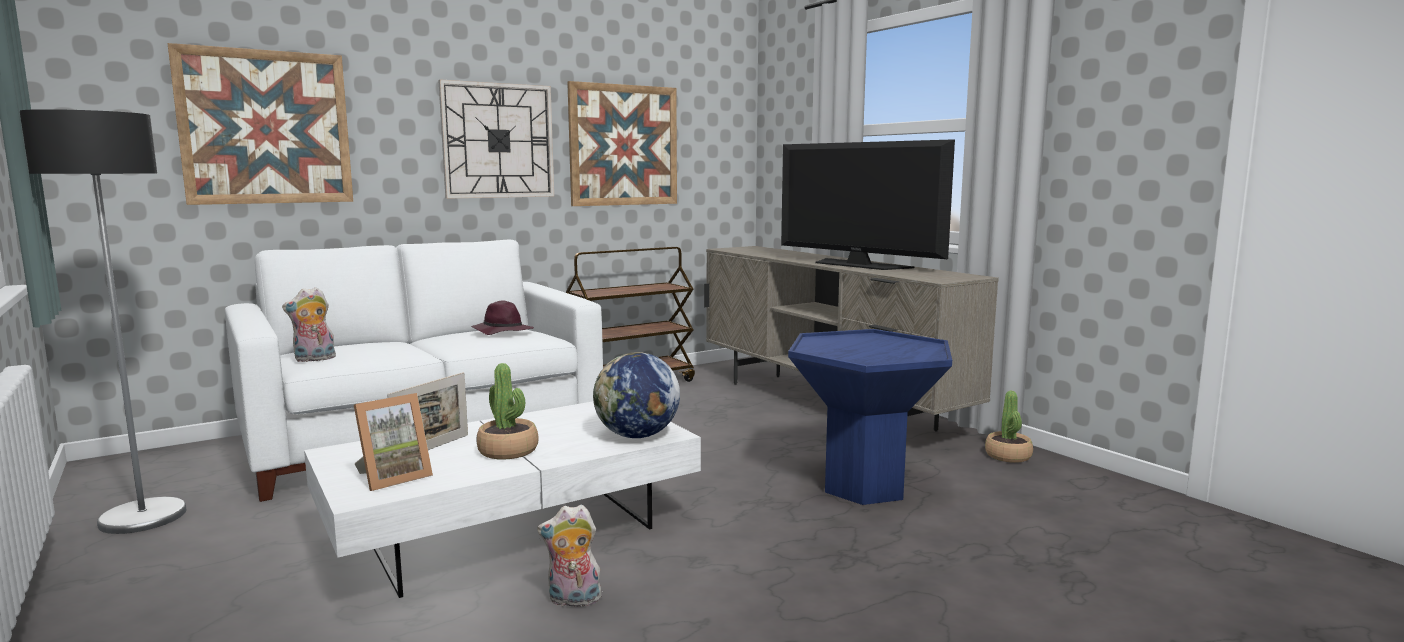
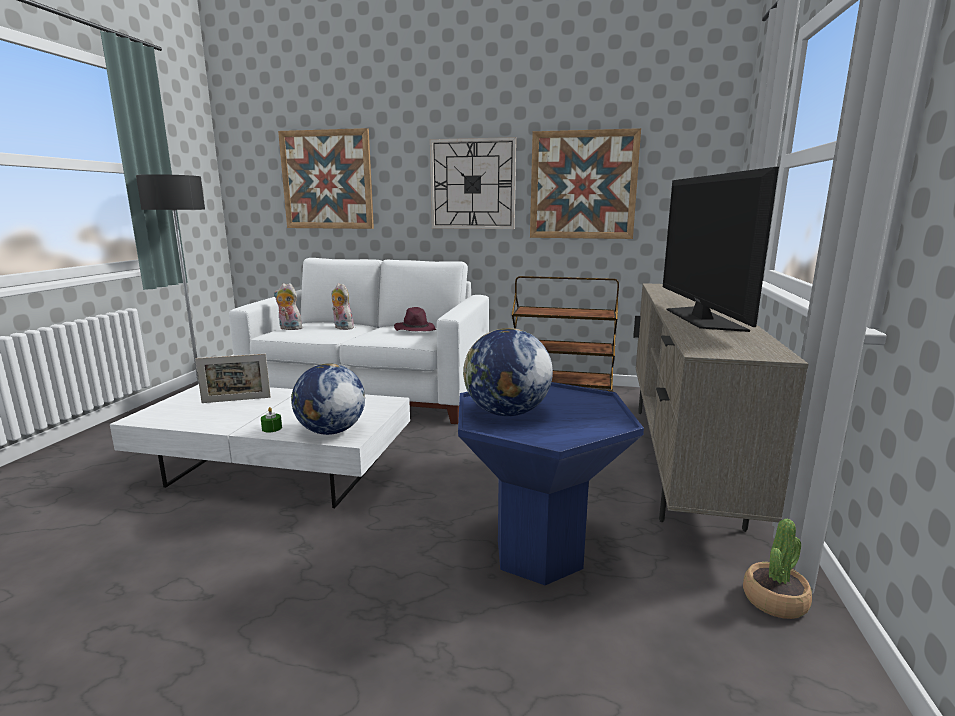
camera: 45 degrees right, 5 degrees up
picture frame [354,393,433,491] -> none
potted plant [477,363,538,460] -> none
plush toy [537,505,602,607] -> plush toy moved to [332,283,355,330]
none -> green candle [261,407,282,433]
none -> globe [463,328,553,416]

